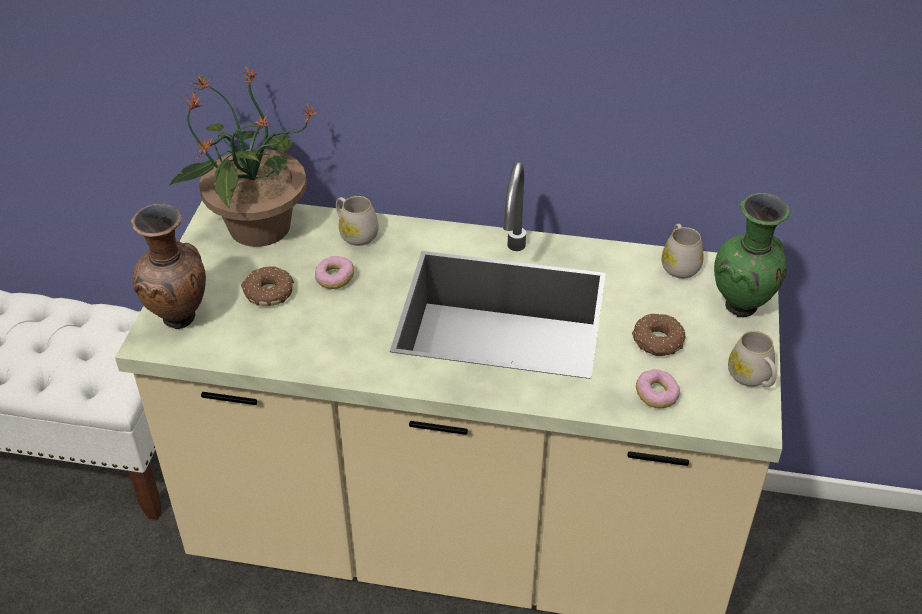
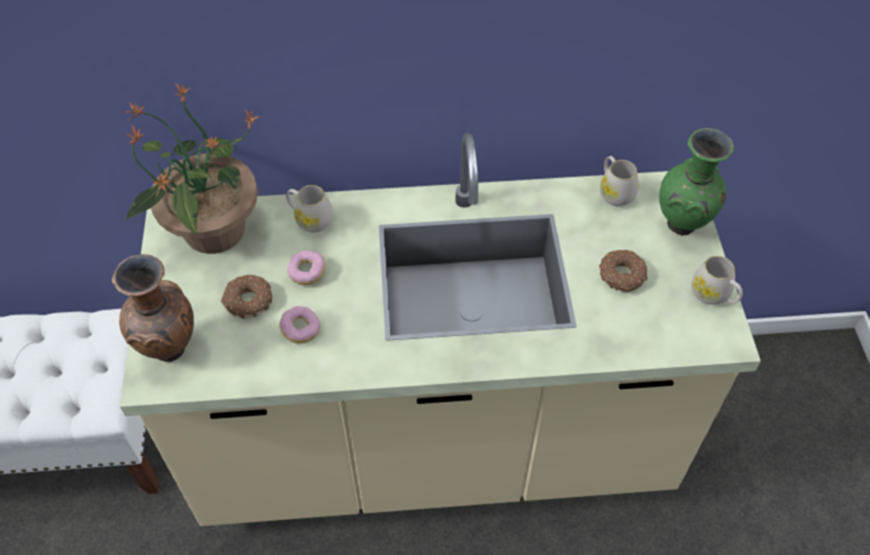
camera: 15 degrees left, 10 degrees up
donut [636,369,680,408] -> donut moved to [279,306,321,344]

